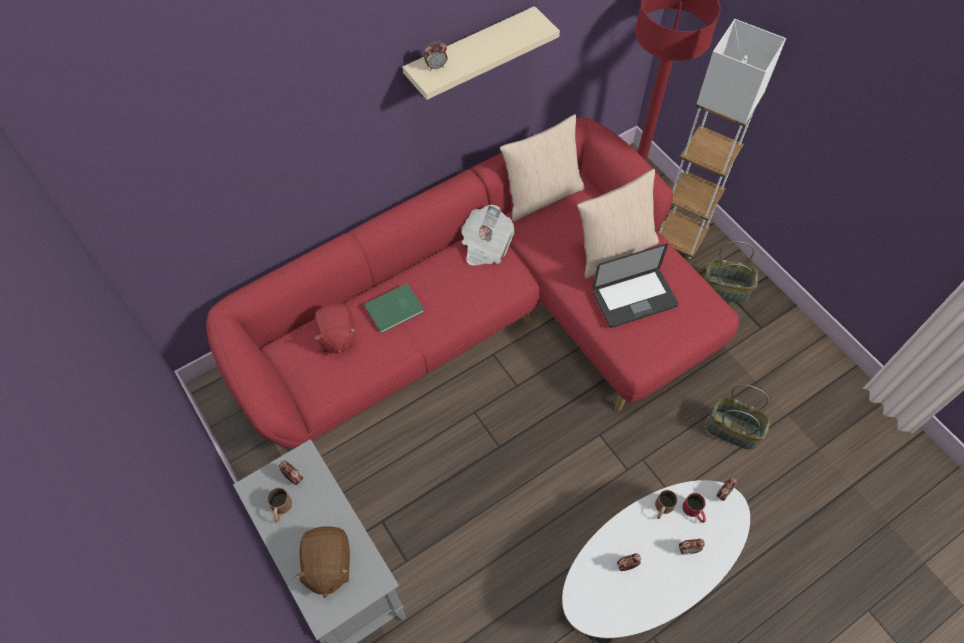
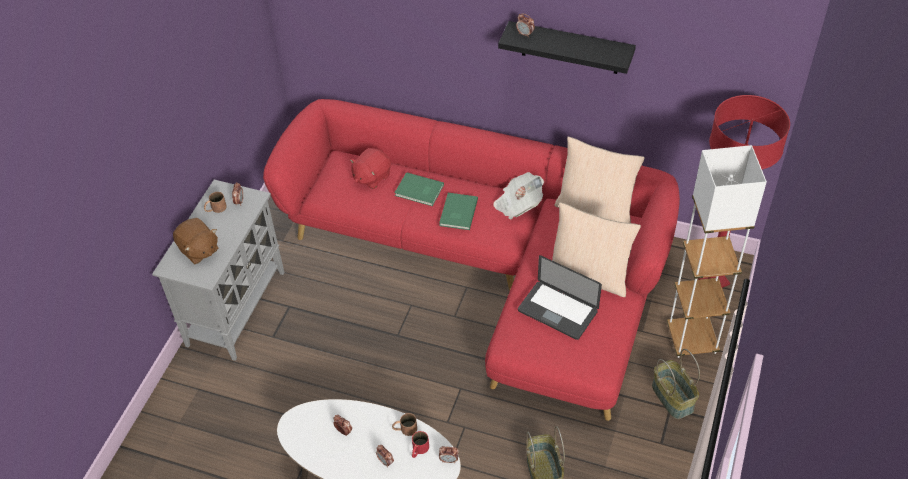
camera: 55 degrees right, 10 degrees down
brown plush toy [294,526,350,598] -> brown plush toy turned 90 degrees counterclockwise [173,218,219,264]
beige shelf [403,6,560,100] -> black shelf [498,21,636,74]
none -> green book [439,193,478,230]

